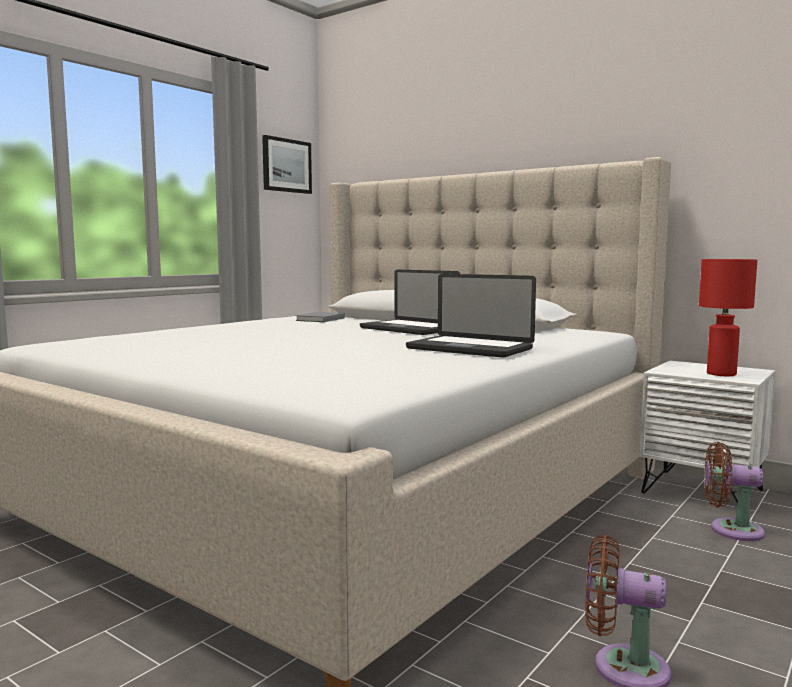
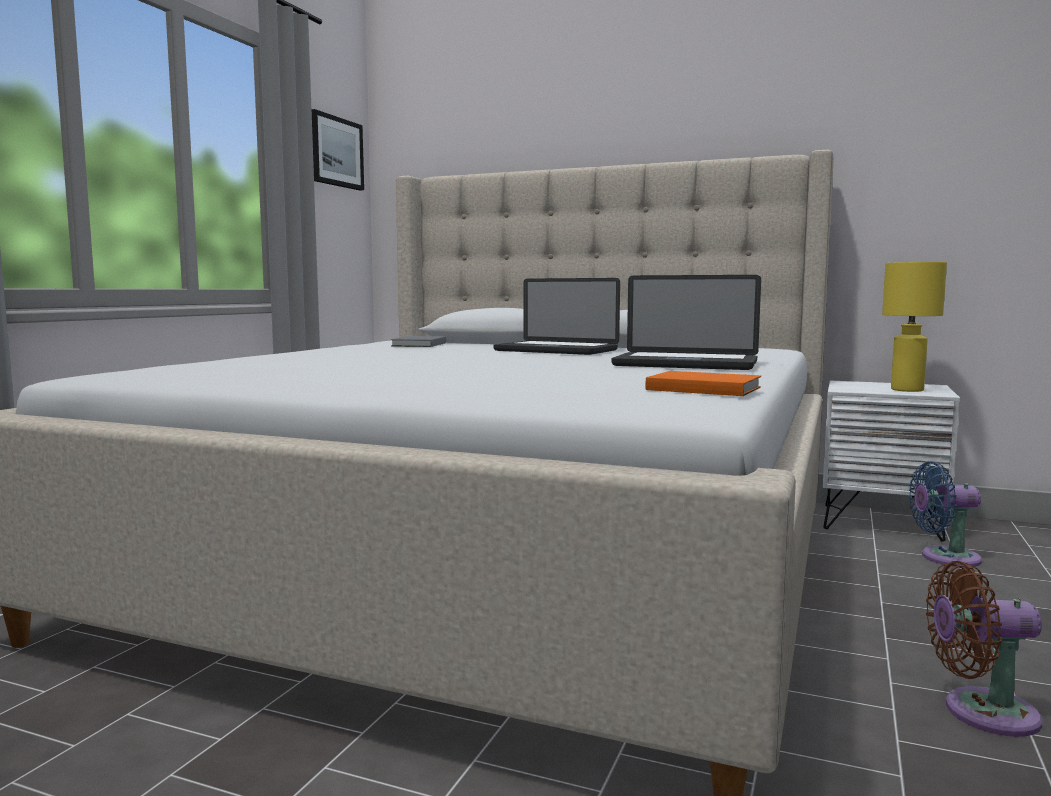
camera: 15 degrees left, 0 degrees up
red table lamp [699,259,757,376] -> yellow table lamp [882,262,947,392]
brown fan [705,442,765,541] -> blue fan [909,462,982,567]
none -> orange book [646,371,761,396]

